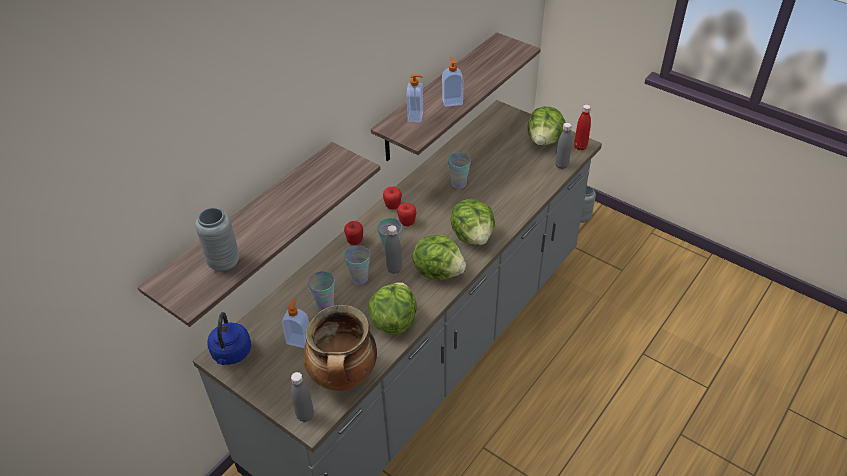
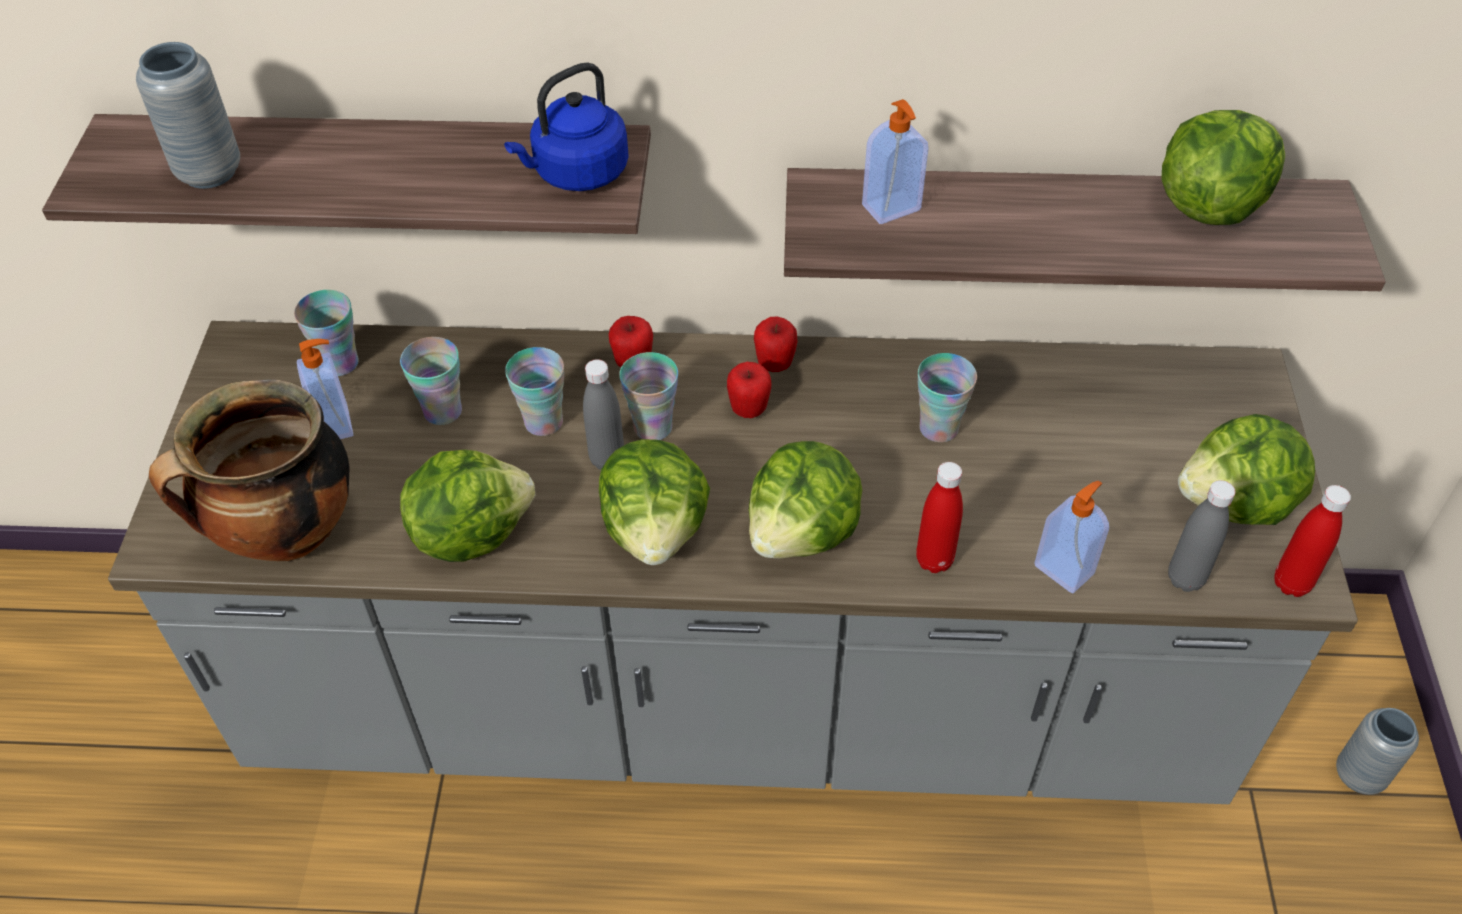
camera: 55 degrees right, 5 degrees up
blue kettle [208,312,251,365] -> blue kettle moved to [504,63,629,191]
grey bottle [291,372,314,422] -> none
soap dispenser [442,57,464,107] -> soap dispenser moved to [1034,481,1109,593]
none -> cup [294,290,359,376]
none -> red bottle [916,462,963,573]
none -> lettuce [1161,110,1285,225]

